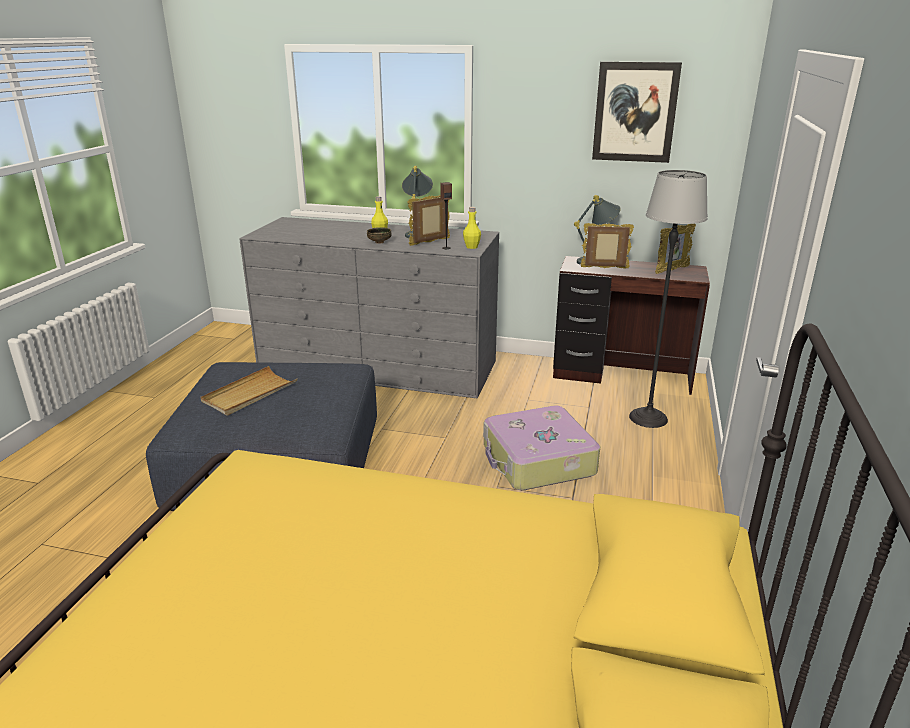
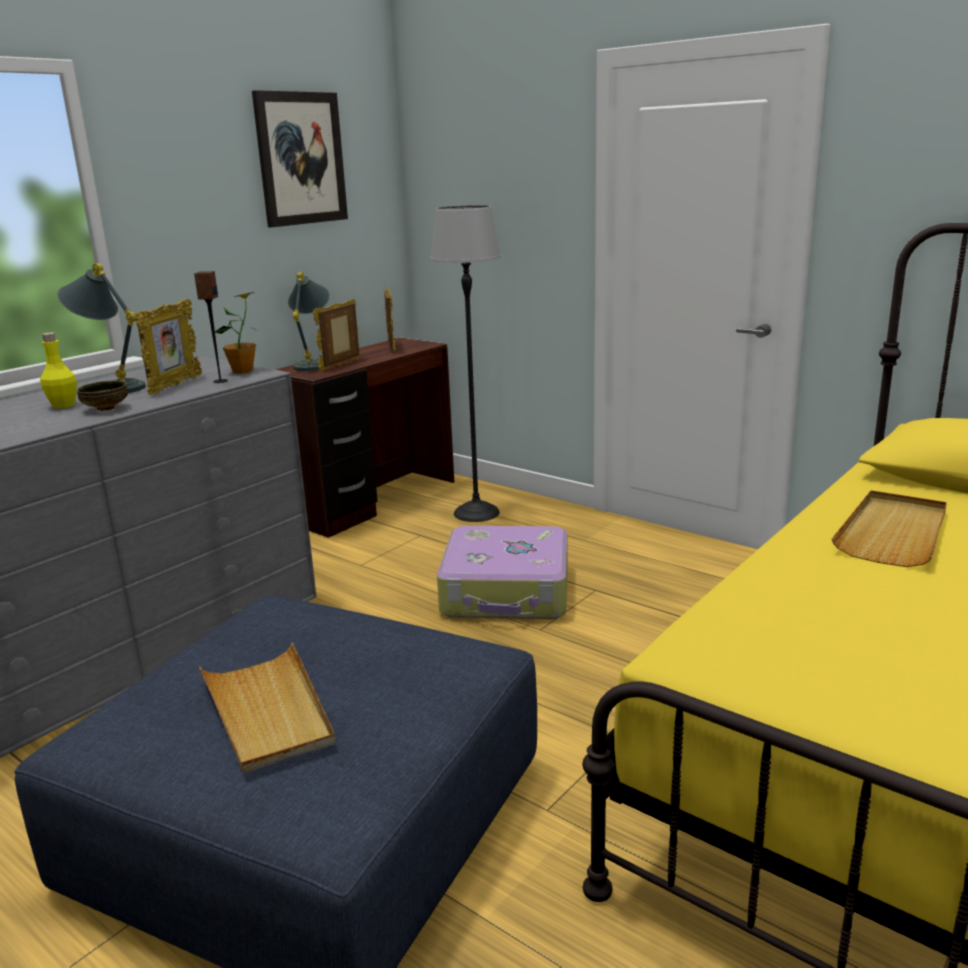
camera: 65 degrees left, 5 degrees down
picture frame [408,195,450,246] -> picture frame turned 150 degrees counterclockwise [135,299,202,395]
yellow bottle [463,207,481,249] -> potted plant [215,292,256,374]
none -> beige tray [832,491,947,567]

